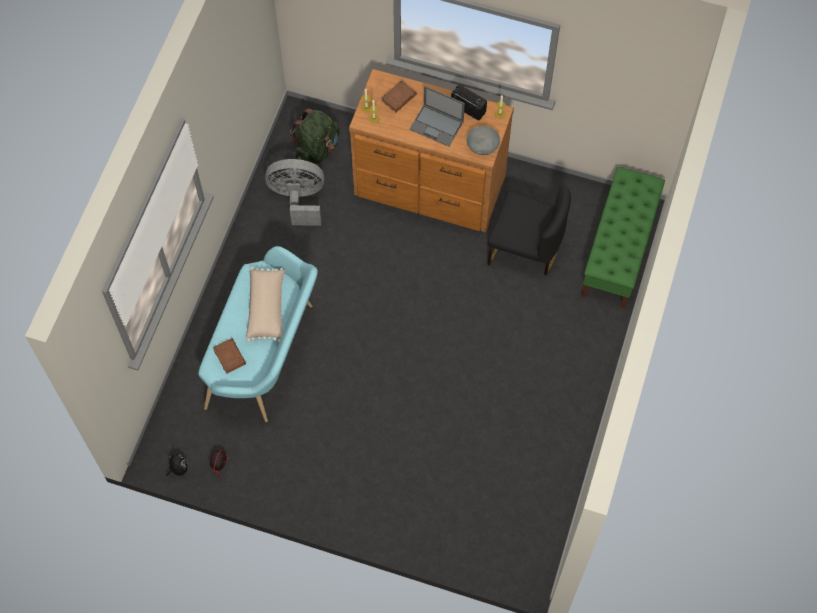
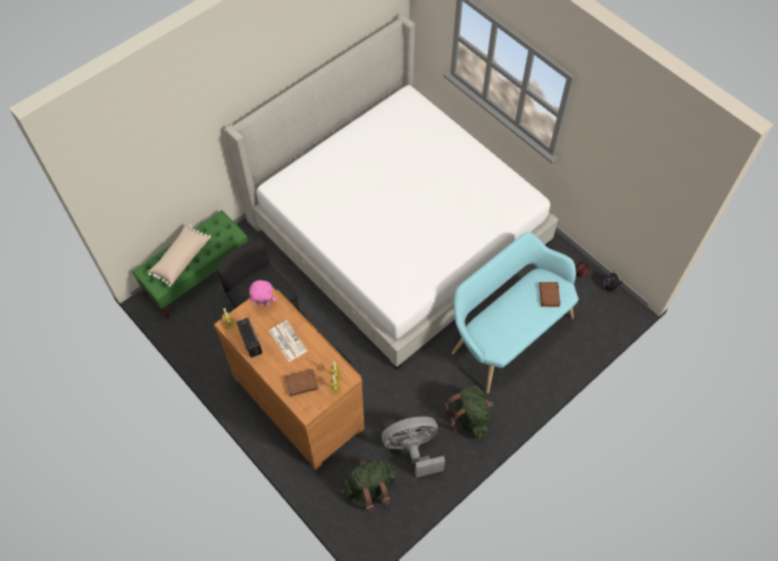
camera: 150 degrees left, 5 degrees down
beige pillow [246,267,285,343] -> beige pillow moved to [148,224,211,287]
grey fan [265,159,324,226] -> grey fan turned 135 degrees clockwise [382,417,445,478]
laptop [410,86,465,147] -> newspaper [269,320,307,362]
grey bowl [466,126,500,155] -> pink plush toy [249,280,276,306]
none -> bed [224,14,558,369]
none -> green backpack [445,386,493,440]

